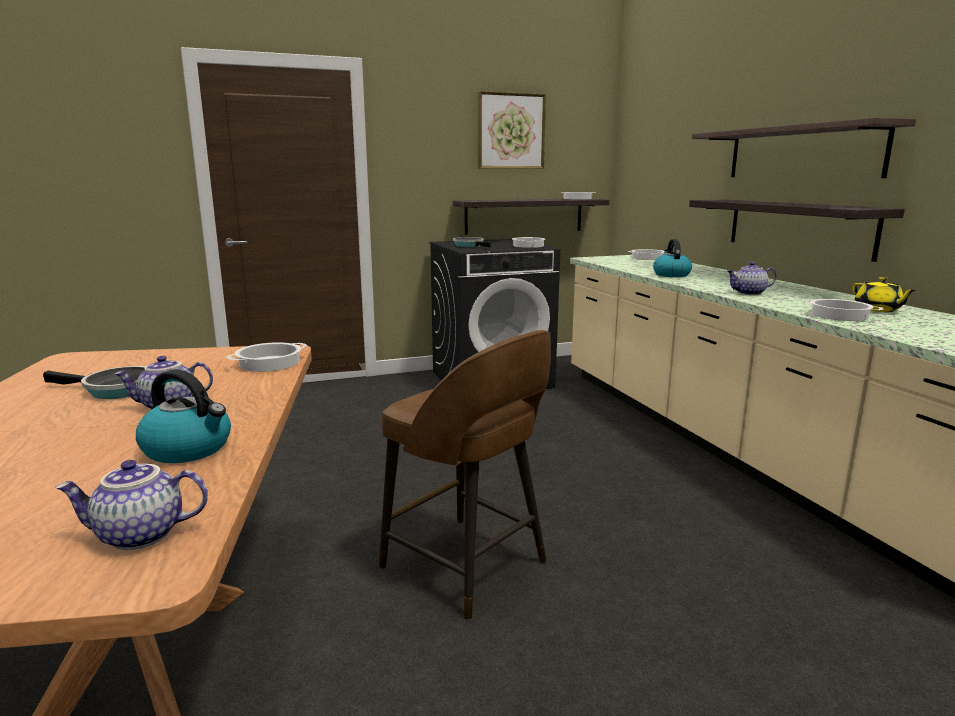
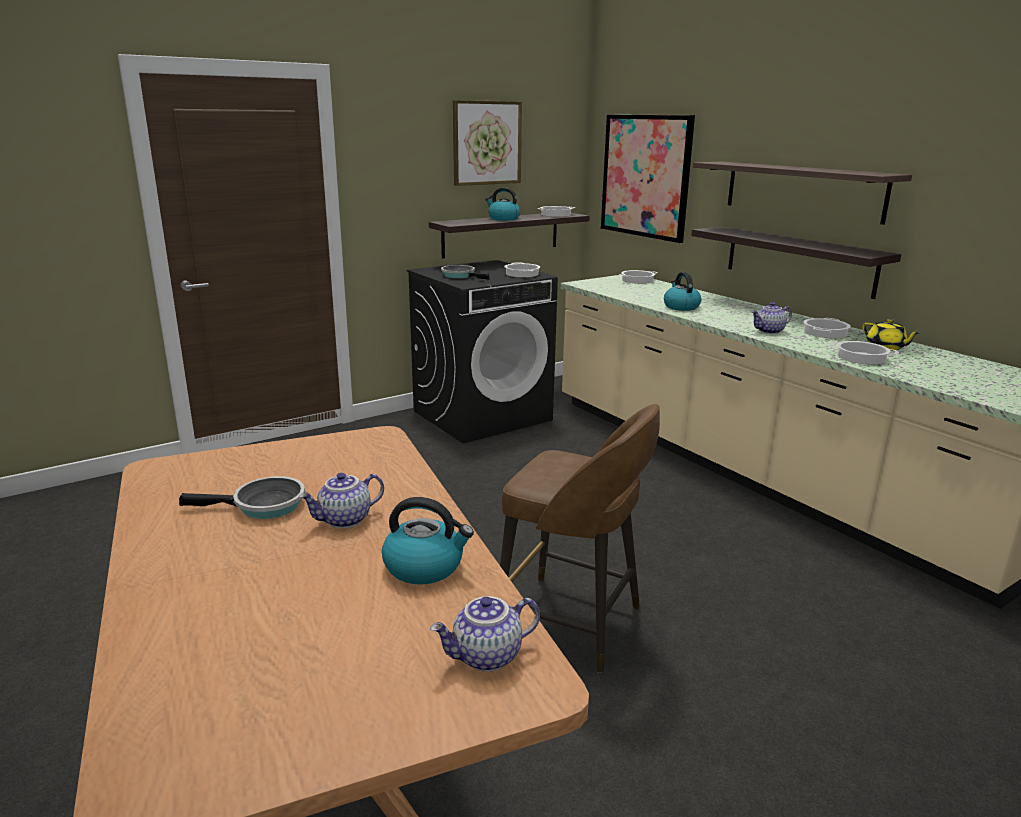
camera: 15 degrees left, 5 degrees up
cooking pot [226,342,307,372] -> cooking pot moved to [803,318,851,338]
none -> kettle [485,187,520,221]
none -> picture [601,114,695,243]

